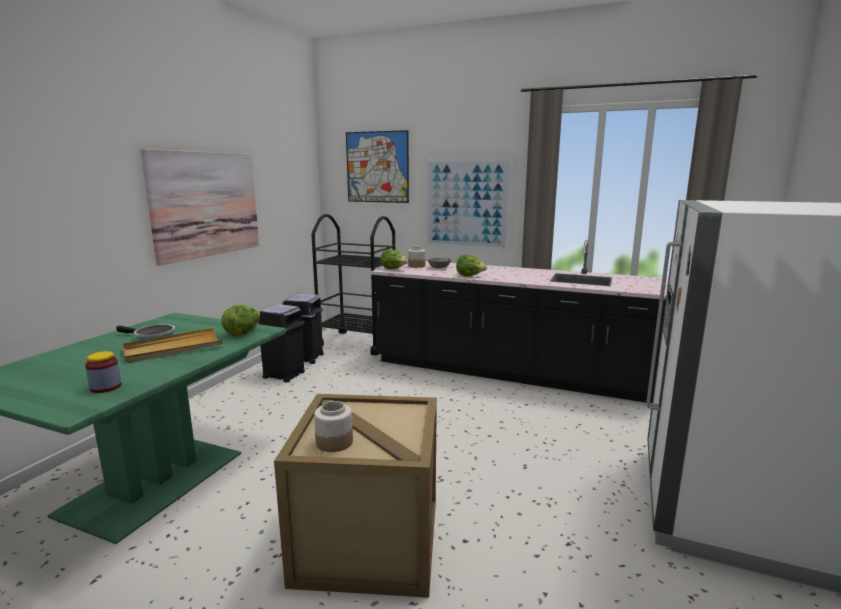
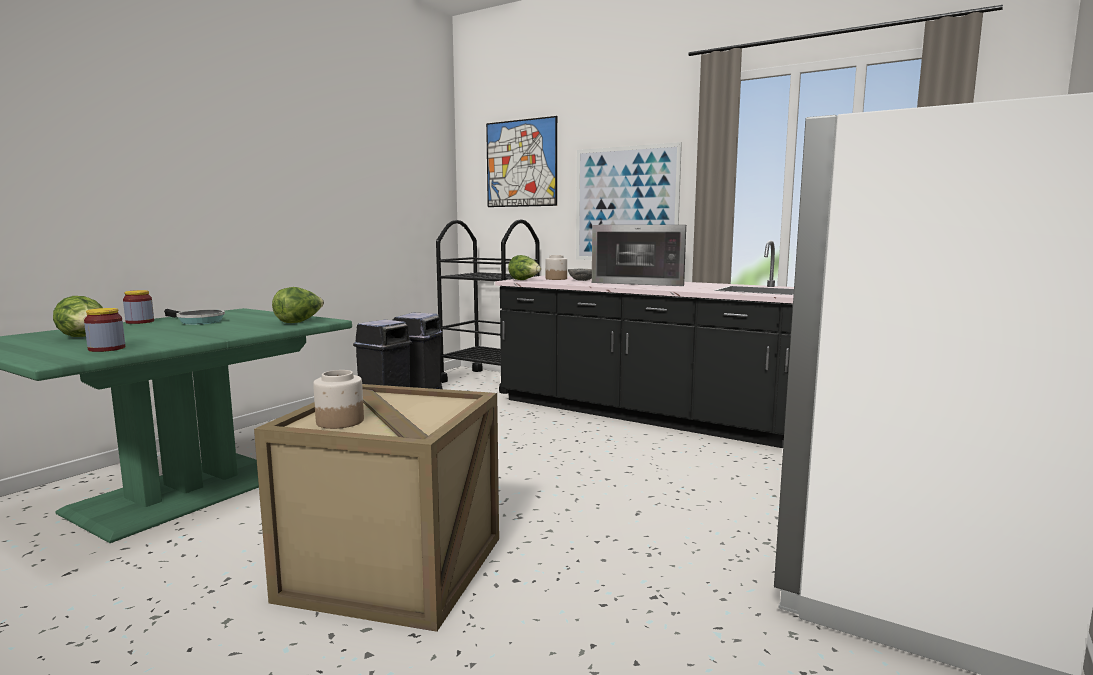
camera: 10 degrees right, 5 degrees down
beige tray [123,328,222,363] -> none
picture [141,149,259,265] -> none
lettuce [456,255,487,276] -> lettuce moved to [53,296,103,337]
none -> jar [123,290,154,324]
none -> microwave [592,225,686,286]

